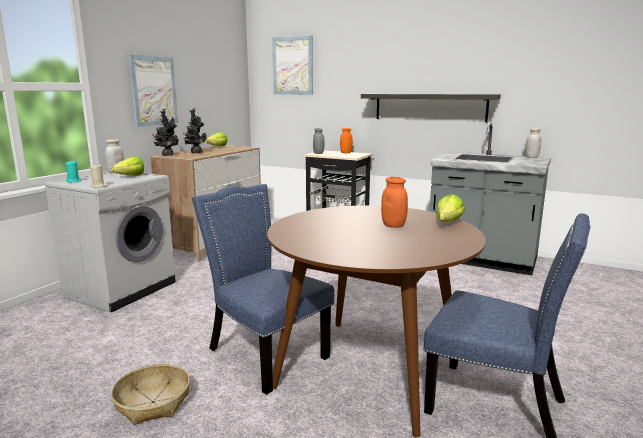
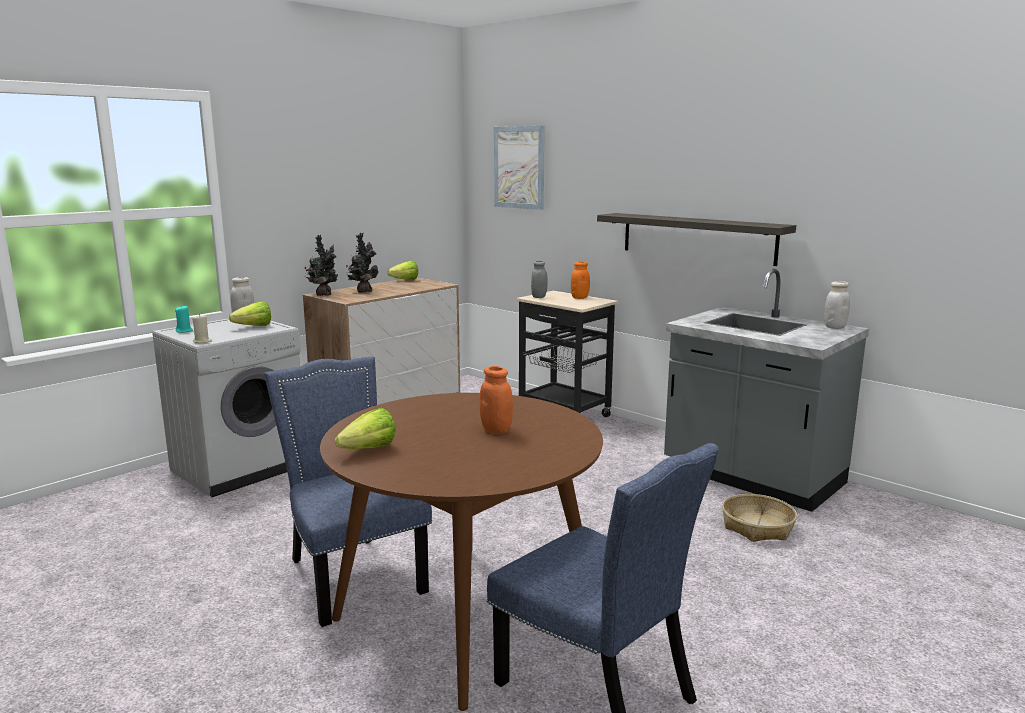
camera: 15 degrees right, 0 degrees up
basket [111,364,190,425] -> basket moved to [722,494,797,542]
picture [128,54,178,127] -> none
lettuce [436,194,465,222] -> lettuce moved to [335,408,396,449]

